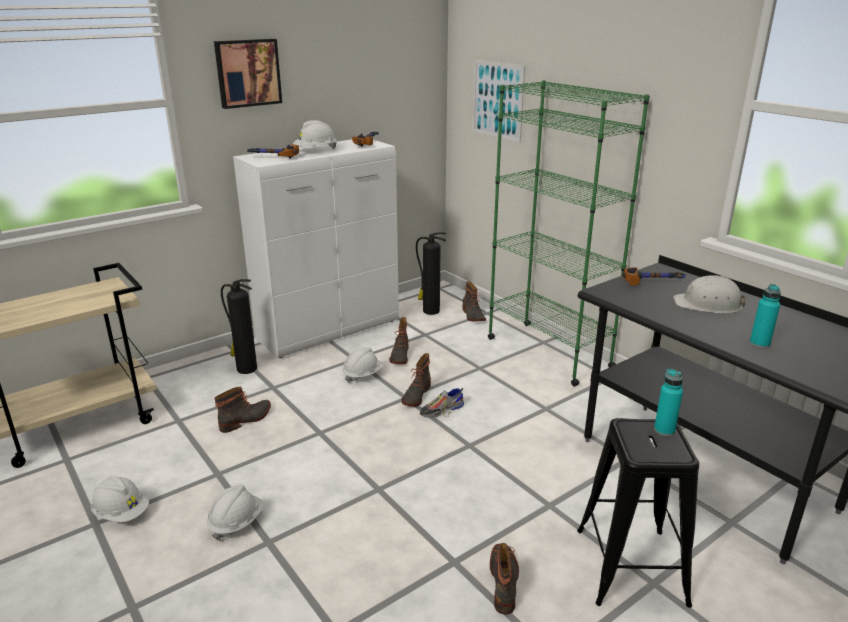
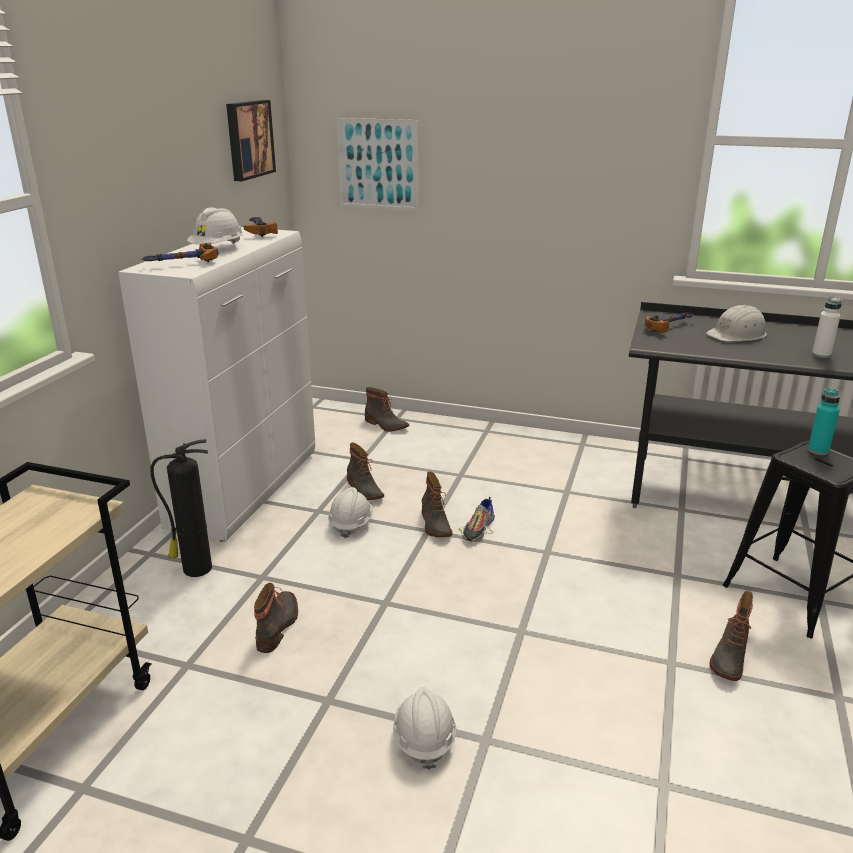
camera: 35 degrees left, 0 degrees up
white hard hat [91,476,149,522] -> none
picture [214,39,282,109] -> picture moved to [226,100,276,181]
fire extinguisher [416,232,446,315] -> none
green bookcase [488,80,650,387] -> none
boot [490,543,519,614] -> boot turned 120 degrees counterclockwise [710,591,753,681]
turquoise bottle [750,284,781,348] -> white bottle [812,297,842,358]

